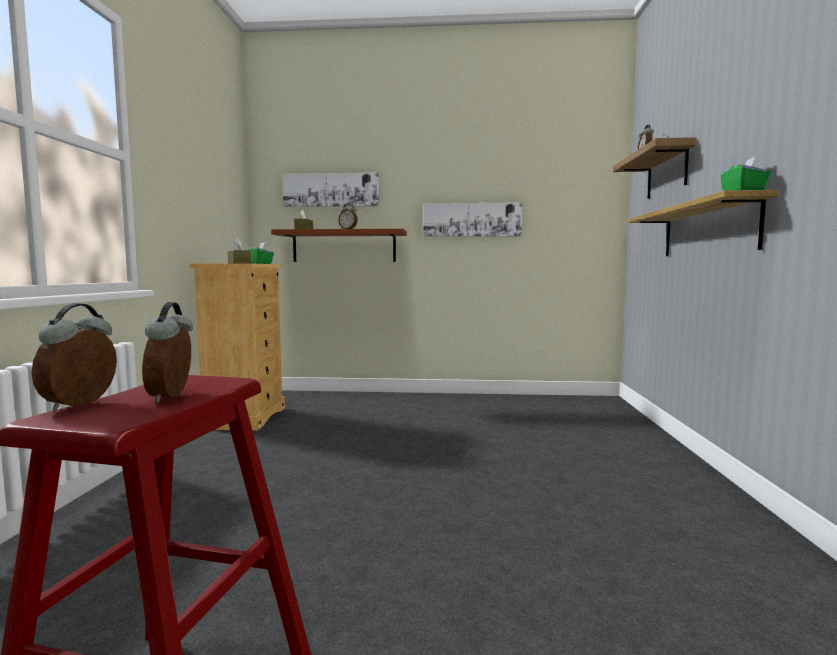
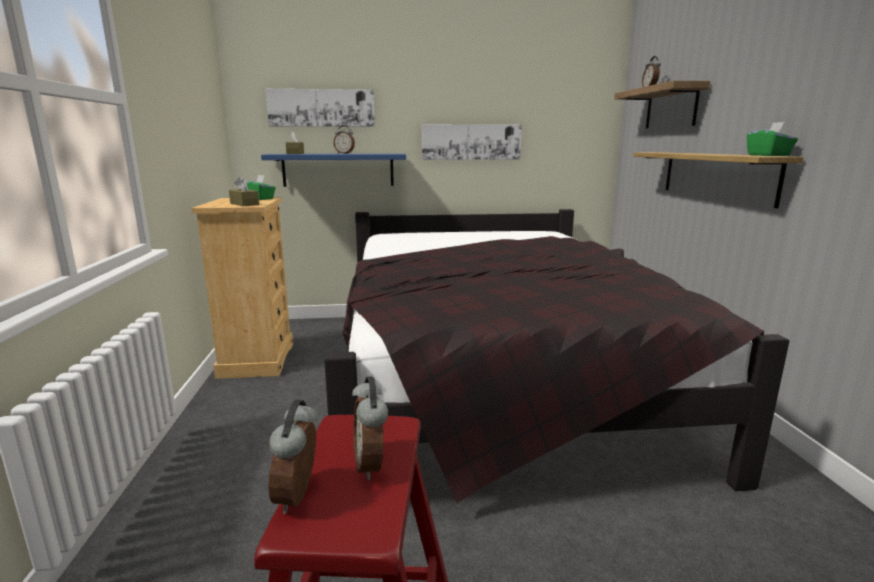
camera: 10 degrees left, 10 degrees up
brown shelf [271,229,407,262] -> blue shelf [261,154,406,187]
none -> black bed [324,209,789,503]

